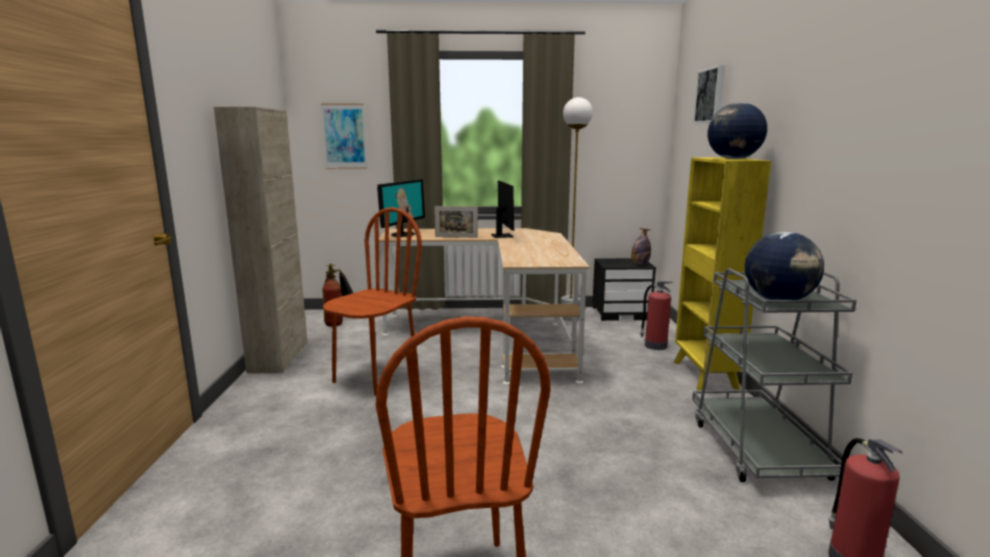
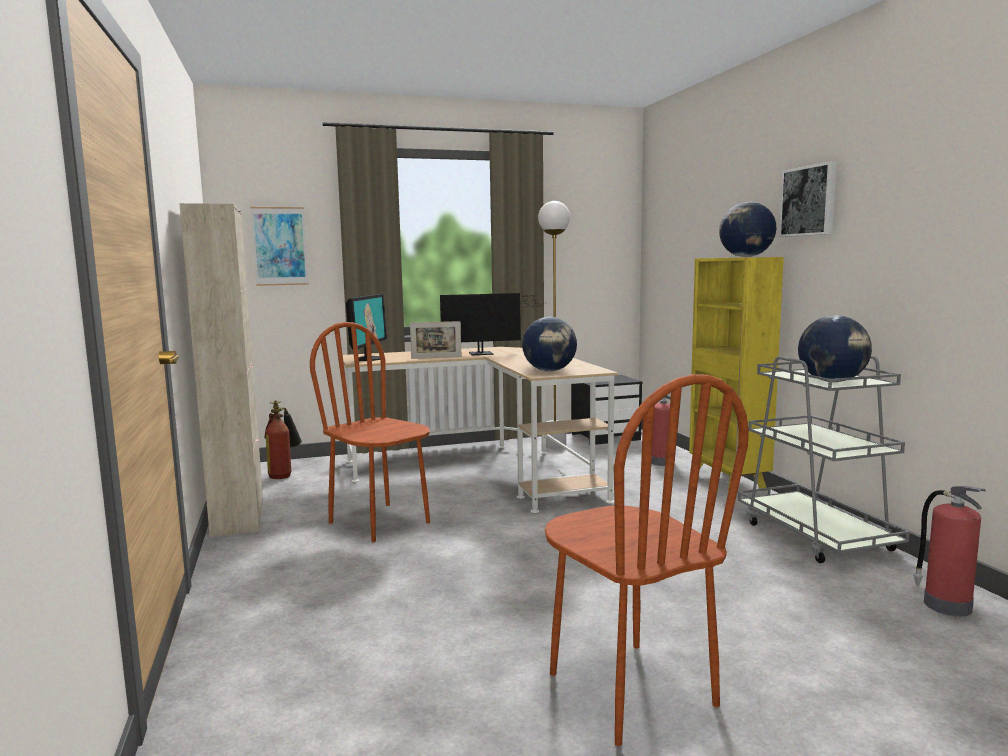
camera: 15 degrees left, 5 degrees down
brown chair [323,207,422,396] -> brown chair turned 60 degrees counterclockwise [310,322,430,542]
monitor [491,180,515,238] -> monitor turned 105 degrees clockwise [440,293,546,355]
bottle [631,228,651,265] -> none
picture [693,65,725,123] -> picture moved to [779,162,837,237]
none -> globe [522,317,577,372]

